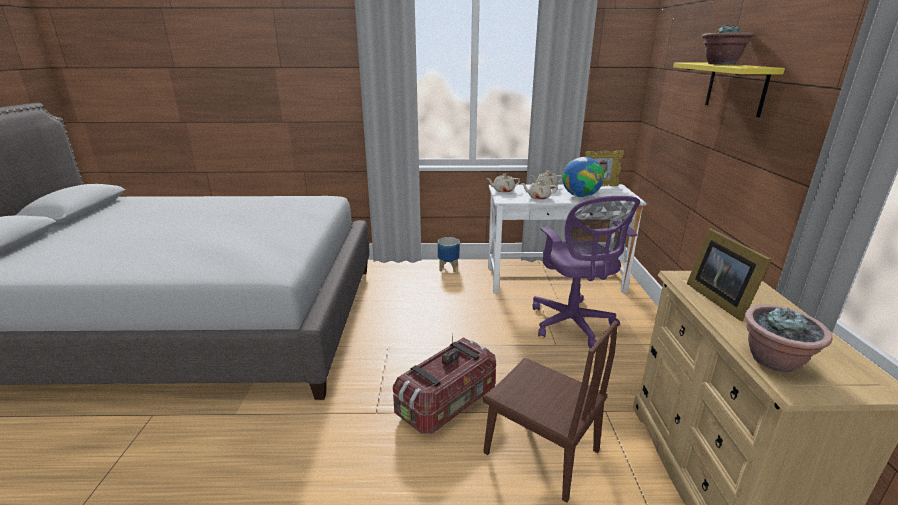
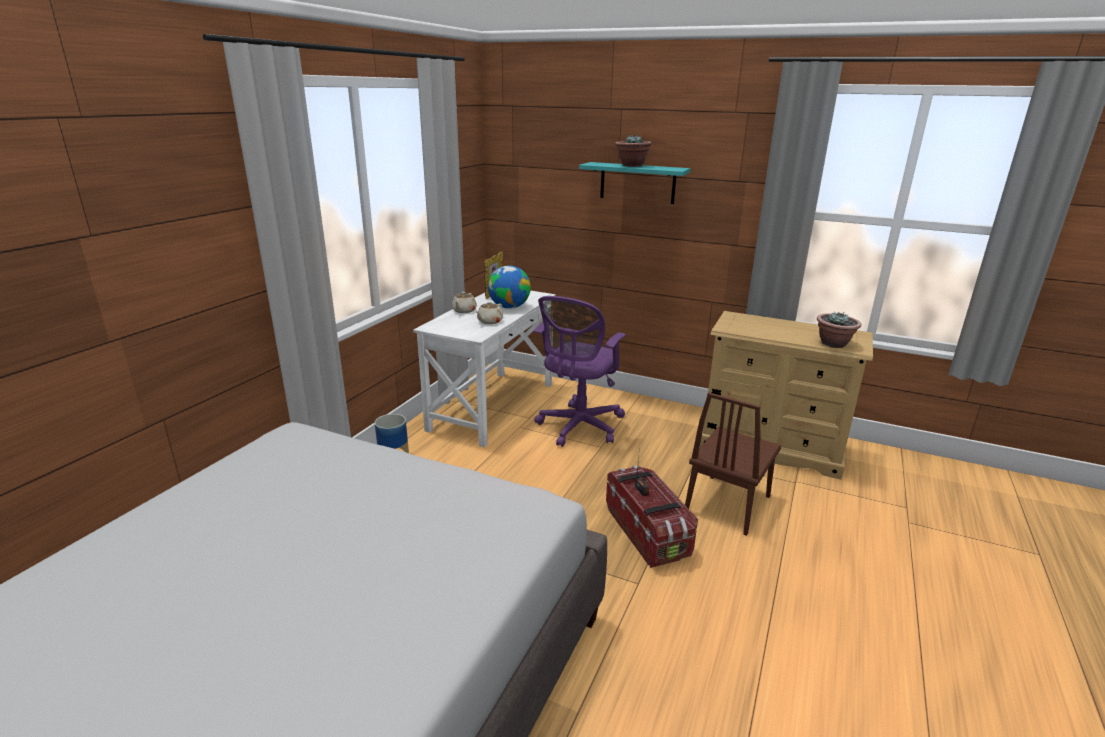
camera: 65 degrees left, 0 degrees up
brown chair [483,321,618,503] -> brown chair turned 150 degrees clockwise [685,392,781,536]
beige teapot [486,174,520,193] -> none
purple office chair [533,196,640,349] -> purple office chair turned 105 degrees clockwise [534,296,626,447]
yellow shelf [673,63,785,117] -> turquoise shelf [579,162,690,204]
picture frame [687,228,772,321] -> none

